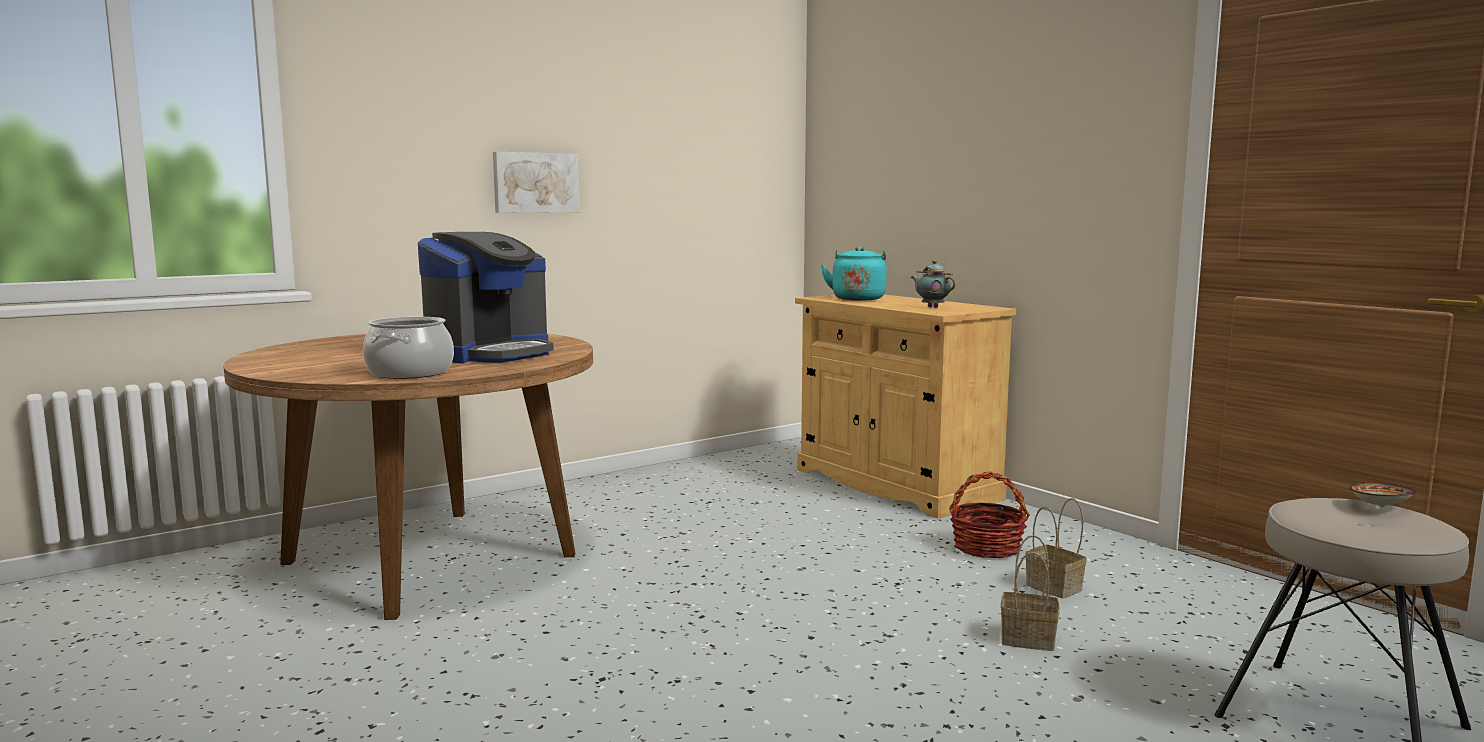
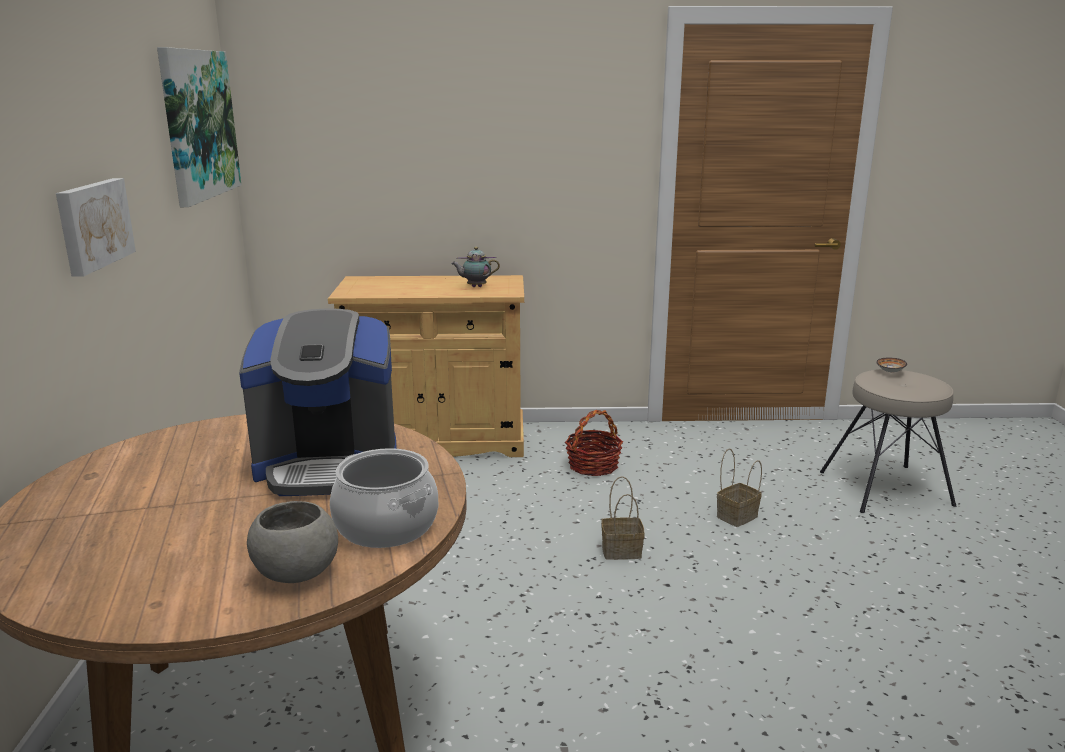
camera: 55 degrees left, 10 degrees up
coffee machine [418,232,554,364] -> coffee machine turned 105 degrees clockwise [239,308,397,496]
turquoise kettle [821,247,887,301] -> none
basket [1026,498,1086,598] -> basket moved to [601,476,645,560]
none -> picture [157,47,241,207]
none -> grey bowl [247,501,338,583]

